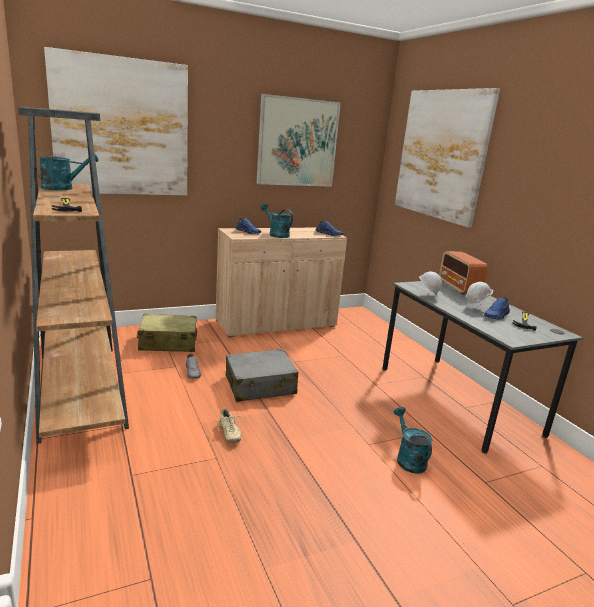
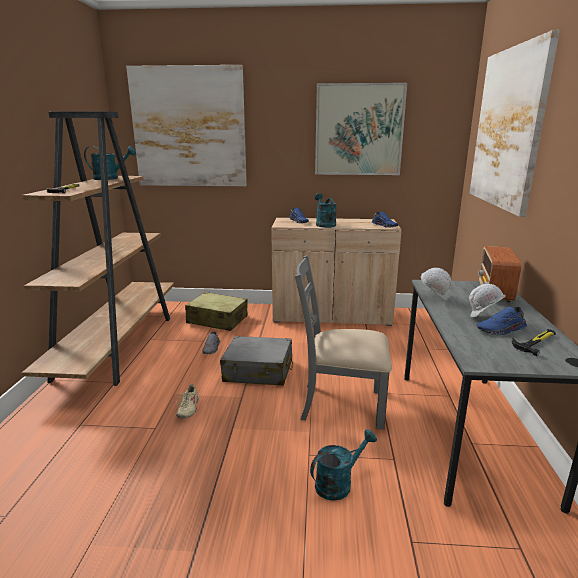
camera: 30 degrees right, 0 degrees up
turquoise watering can [394,407,432,474] -> turquoise watering can turned 45 degrees clockwise [310,429,377,501]
none -> grey chair [295,255,392,429]

